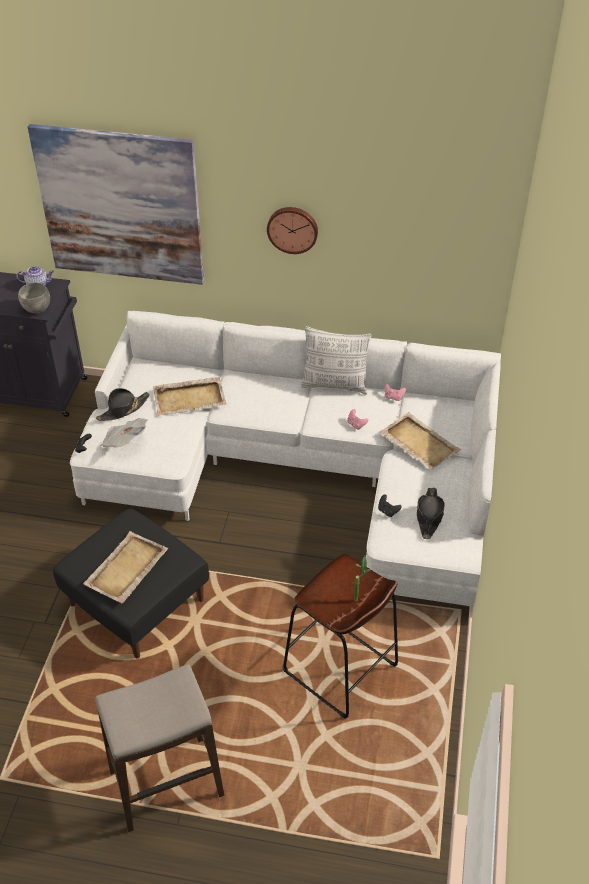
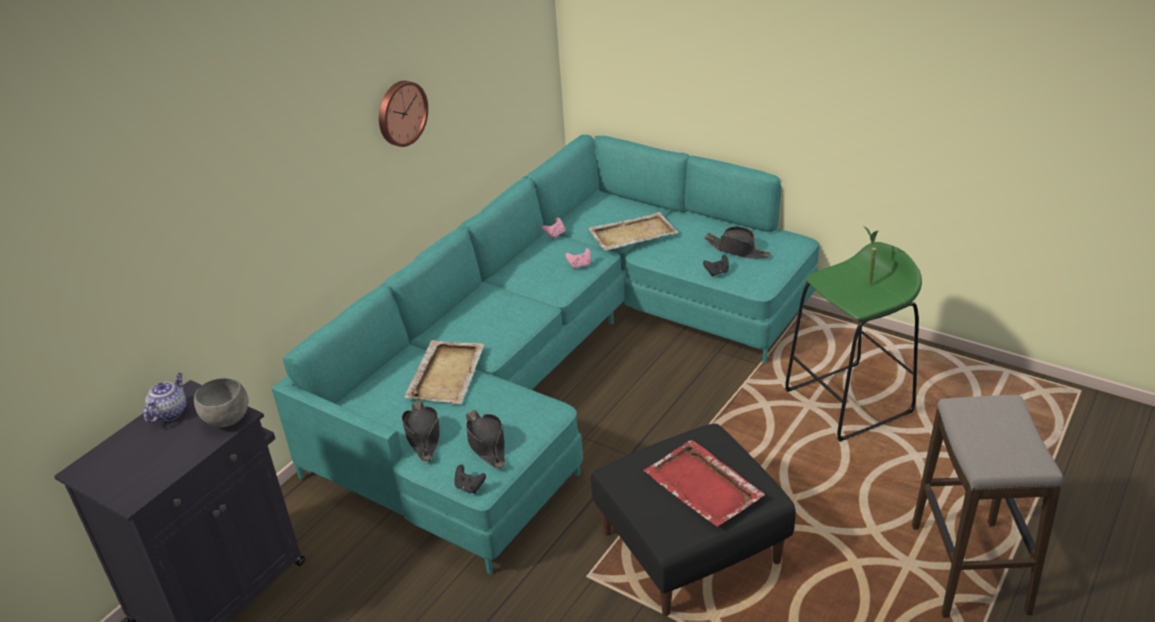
camera: 65 degrees left, 10 degrees down
picture [28,124,204,285] -> none
white sofa [70,311,501,607] -> turquoise sofa [271,134,820,574]
beige tray [83,531,168,603] -> red tray [643,440,765,527]
newspaper [100,418,148,448] -> black hat [466,410,505,469]
brown stool [283,554,398,719] -> green stool [785,242,922,442]
pillow [301,326,372,395] -> none

